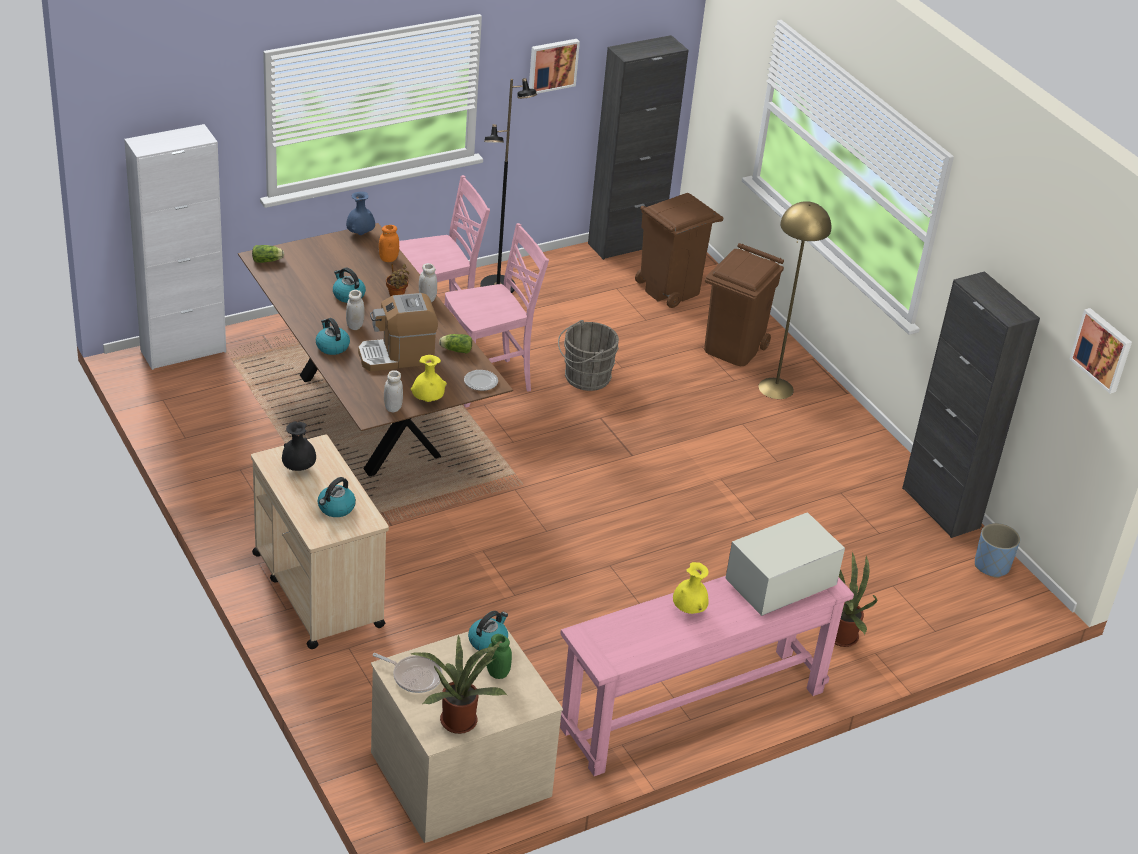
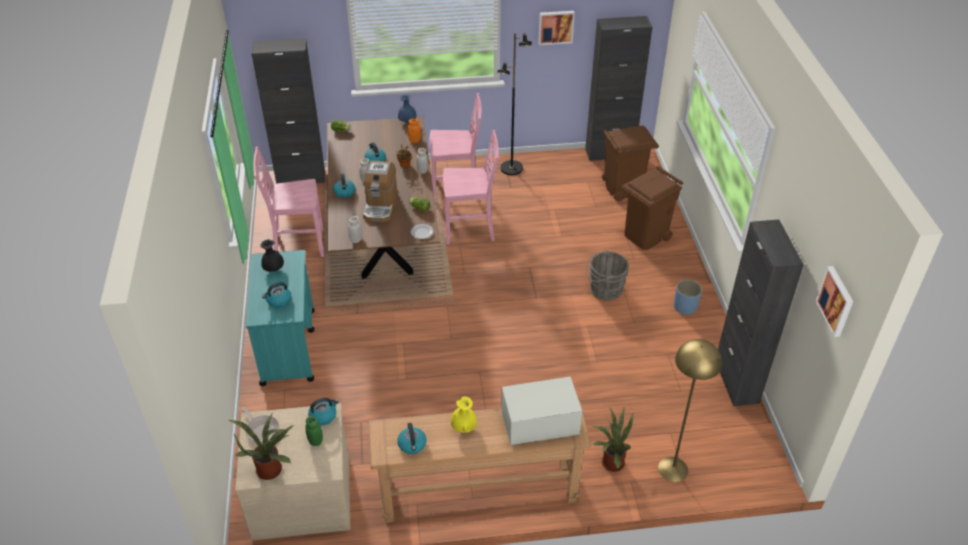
camera: 25 degrees right, 5 degrees up
white cabinet [124,124,226,370] -> black cabinet [252,38,325,184]
beige cart [251,434,389,649] -> turquoise cart [246,250,315,386]
coffee machine [358,293,438,371] -> coffee machine turned 90 degrees counterclockwise [363,161,397,222]
yellow vase [411,355,447,402] -> none
grey bucket [558,320,619,391] -> grey bucket moved to [586,250,629,301]
pink console table [560,576,854,776] -> brown console table [369,400,591,523]
yellow floor lamp [758,201,831,399] -> yellow floor lamp moved to [658,339,722,482]
blue planter [975,523,1020,578] -> blue planter moved to [674,279,702,315]
none -> pink chair [253,147,324,257]
none -> kettle [398,423,426,454]

